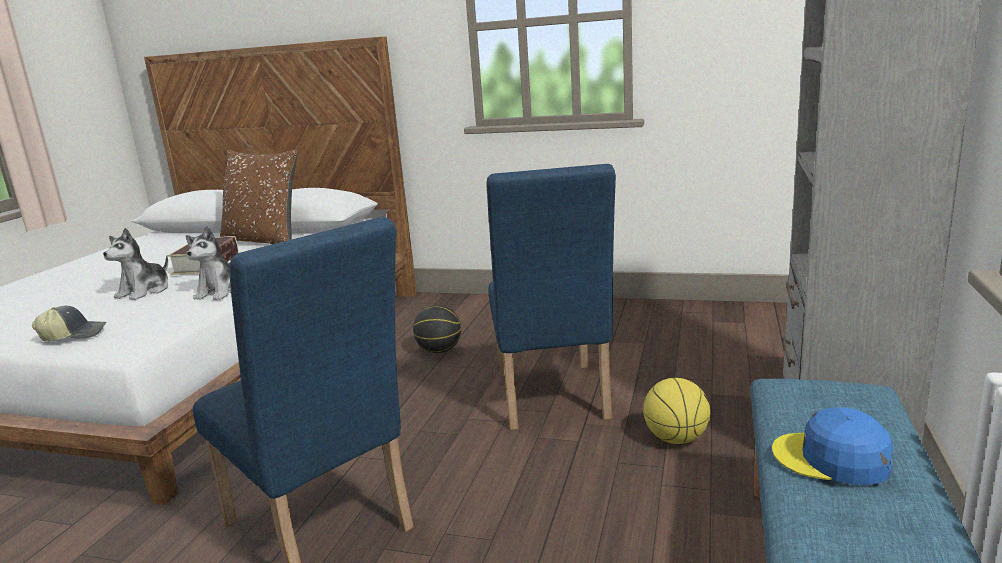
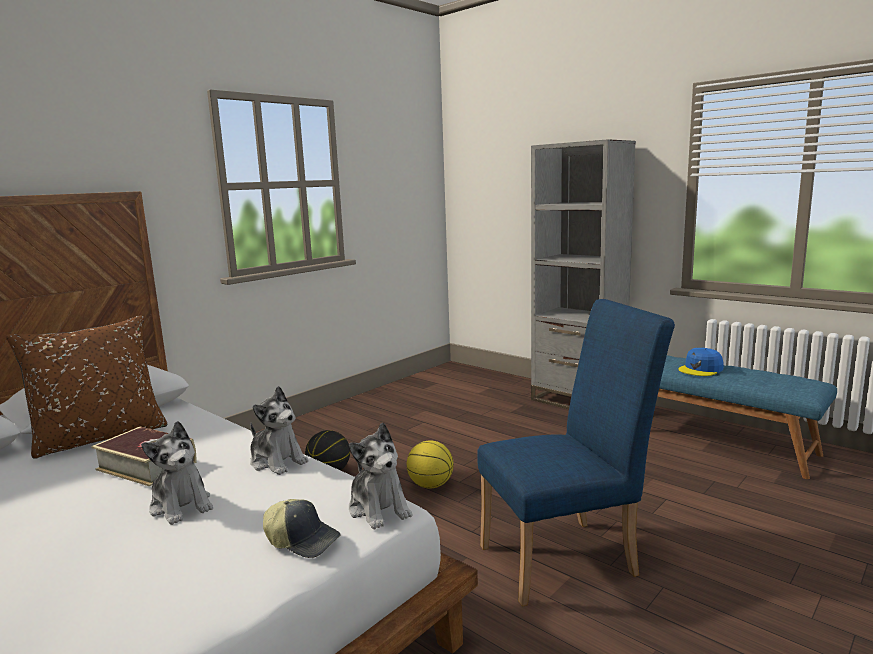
camera: 65 degrees left, 5 degrees down
cap [32,306,107,341] -> cap turned 105 degrees clockwise [263,499,341,558]
blue chair [487,164,616,430] -> none
basketball [643,378,710,444] -> basketball moved to [407,441,454,489]
none -> plush toy [349,423,412,529]

